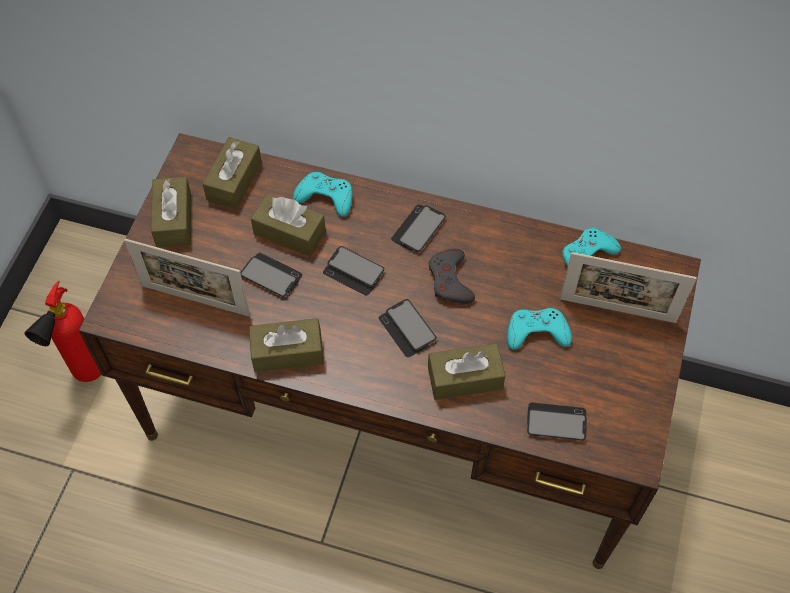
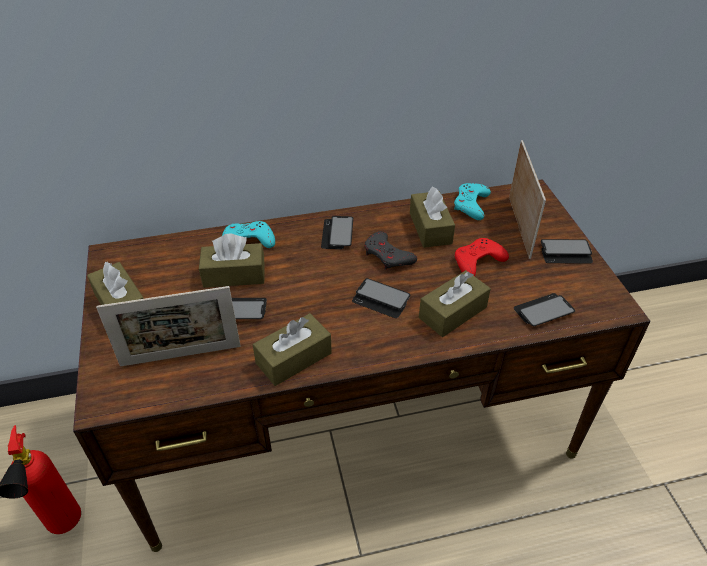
camera: 30 degrees left, 15 degrees down
brown tissue box [203,137,262,209] -> brown tissue box moved to [410,186,455,248]
phone [323,246,384,296] -> phone moved to [541,239,593,264]
turquoise game controller [507,308,572,350] -> red game controller [455,238,509,276]
picture frame [560,252,697,323] -> picture frame turned 75 degrees counterclockwise [509,140,546,259]

